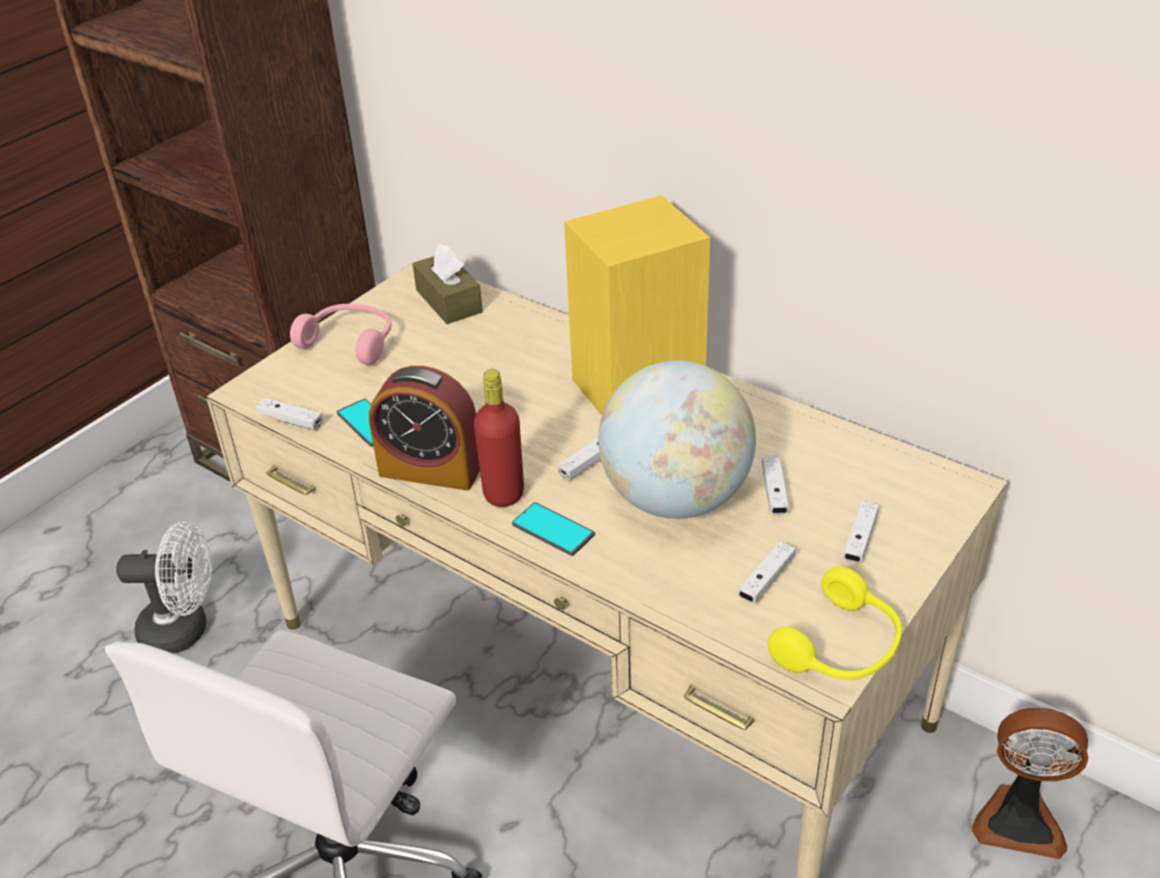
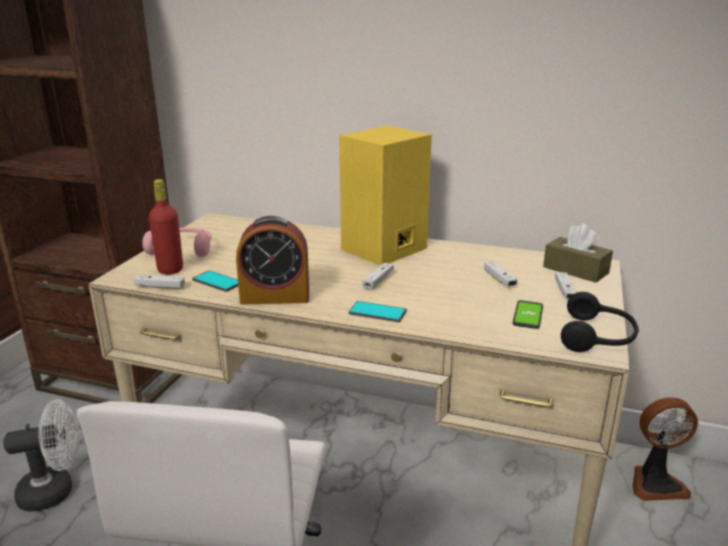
camera: 20 degrees left, 15 degrees down
brown tissue box [413,244,483,324] -> brown tissue box moved to [543,224,613,283]
red bottle [474,369,524,507] -> red bottle moved to [149,179,183,274]
globe [598,361,756,519] -> none
white game controller [738,541,796,603] -> phone [513,300,543,329]
yellow headphones [768,567,902,680] -> black headphones [561,292,639,352]

